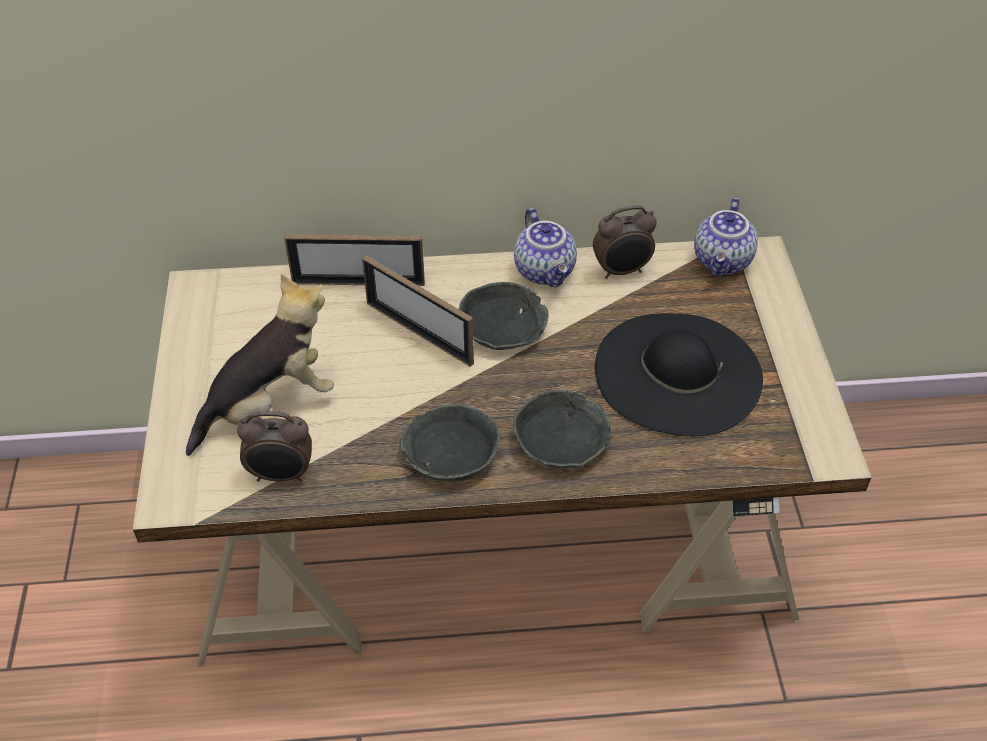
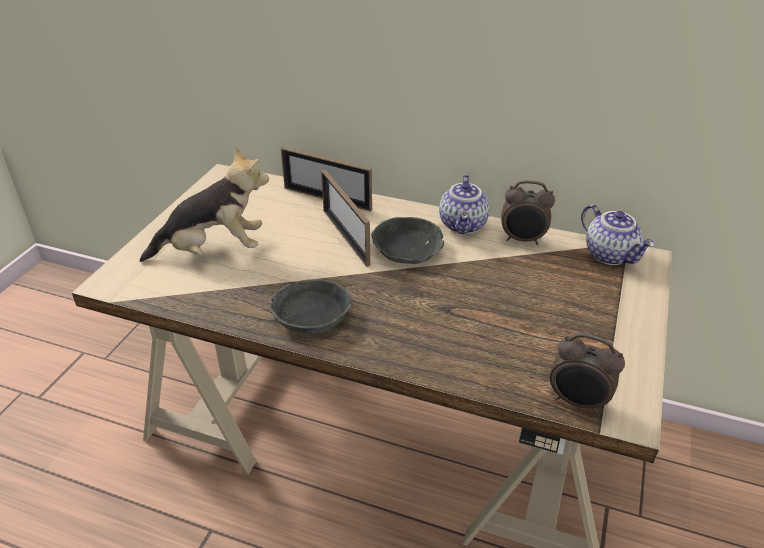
camera: 25 degrees right, 10 degrees down
alarm clock [237,411,312,482] -> alarm clock moved to [550,333,625,414]
grey bowl [513,389,613,468] -> none
black hat [595,313,763,436] -> none
teapot [694,197,758,276] -> teapot turned 75 degrees counterclockwise [581,204,654,265]

